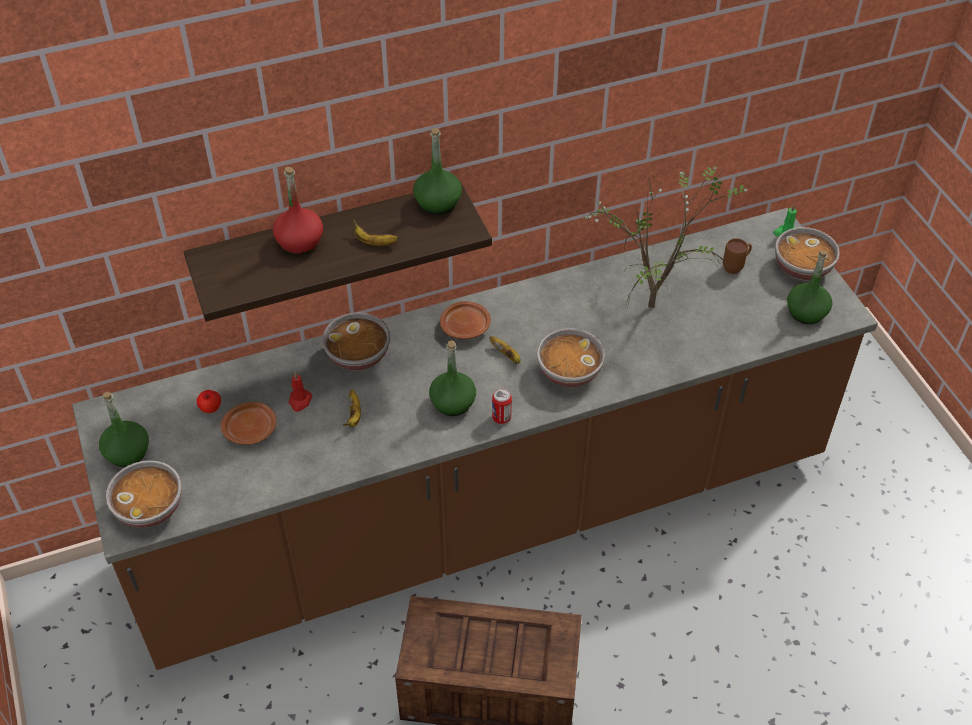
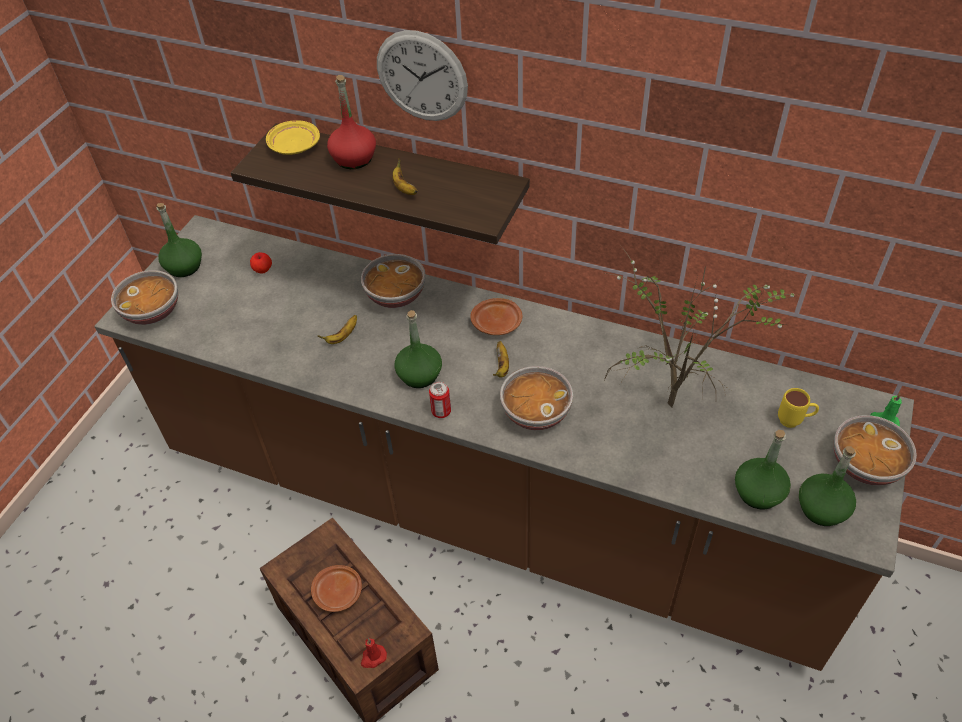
camera: 45 degrees right, 0 degrees up
brown plate [221,402,276,445] -> brown plate moved to [311,565,362,612]
red candle [289,372,312,412] -> red candle moved to [361,638,387,668]
green bottle [413,128,462,215] -> green bottle moved to [735,430,791,510]
brown mug [723,238,752,274] -> yellow mug [778,388,819,428]
none -> yellow plate [266,120,320,155]
none -> wall clock [377,30,468,121]

